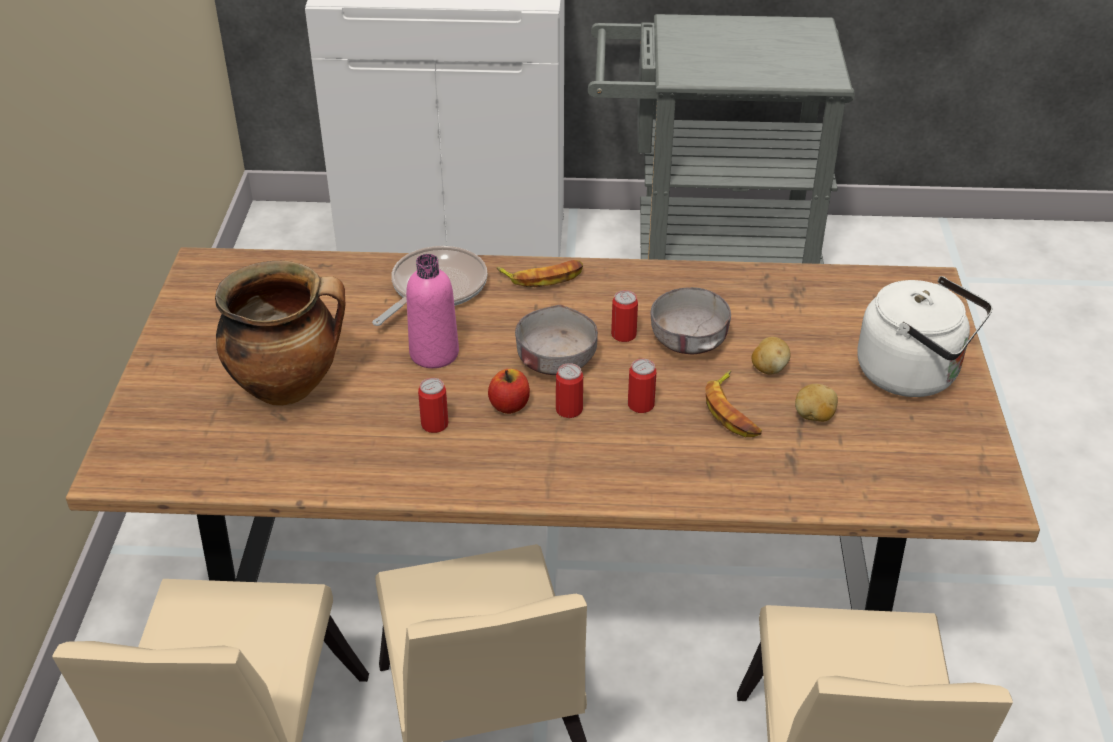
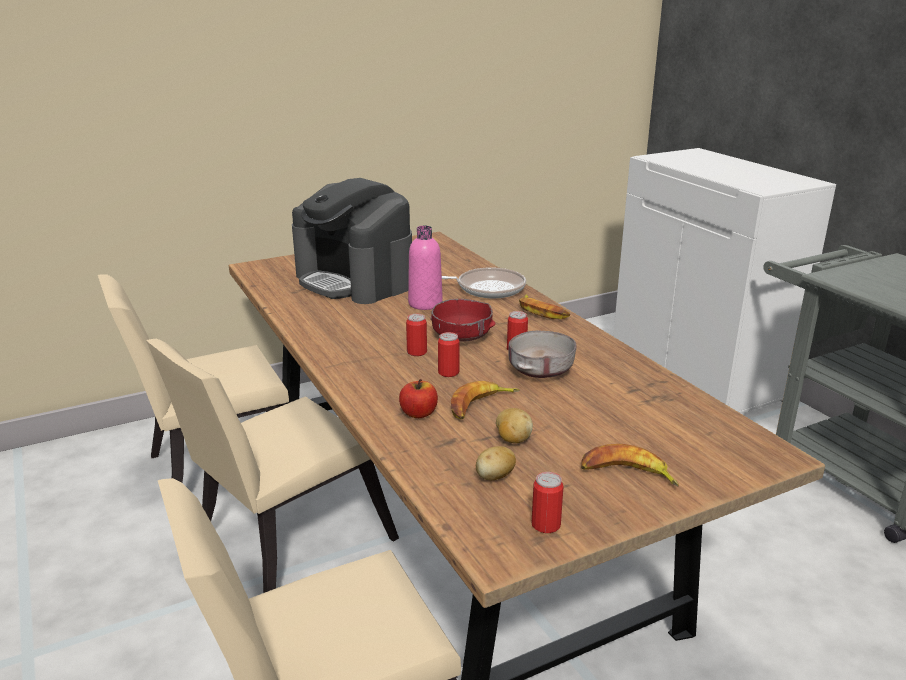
camera: 60 degrees right, 15 degrees down
cooking pot [215,261,345,406] -> coffee machine [292,178,412,304]
can [418,378,448,433] -> can moved to [532,472,563,533]
apple [488,369,530,414] -> apple moved to [399,379,438,418]
grey bowl [515,305,598,375] -> red bowl [430,299,496,342]
potato [751,337,791,374] -> potato moved to [476,446,516,480]
white kettle [857,276,992,397] -> banana [581,444,679,486]

